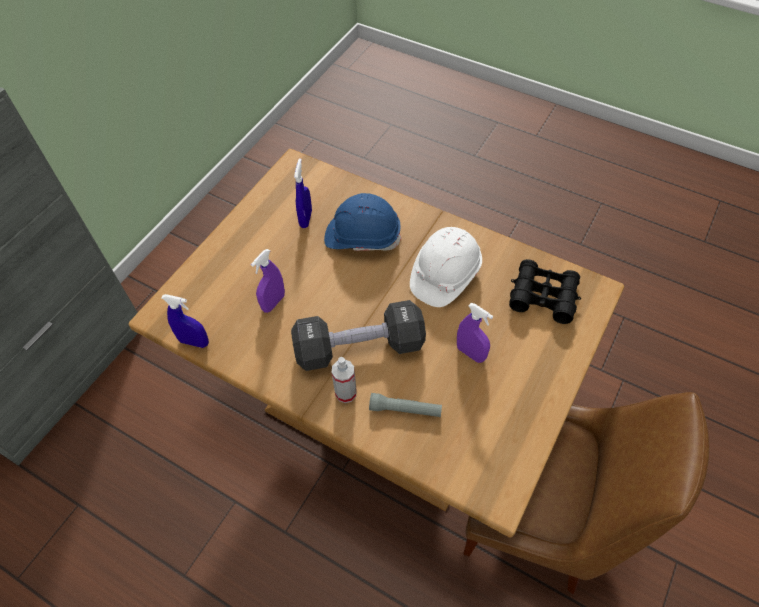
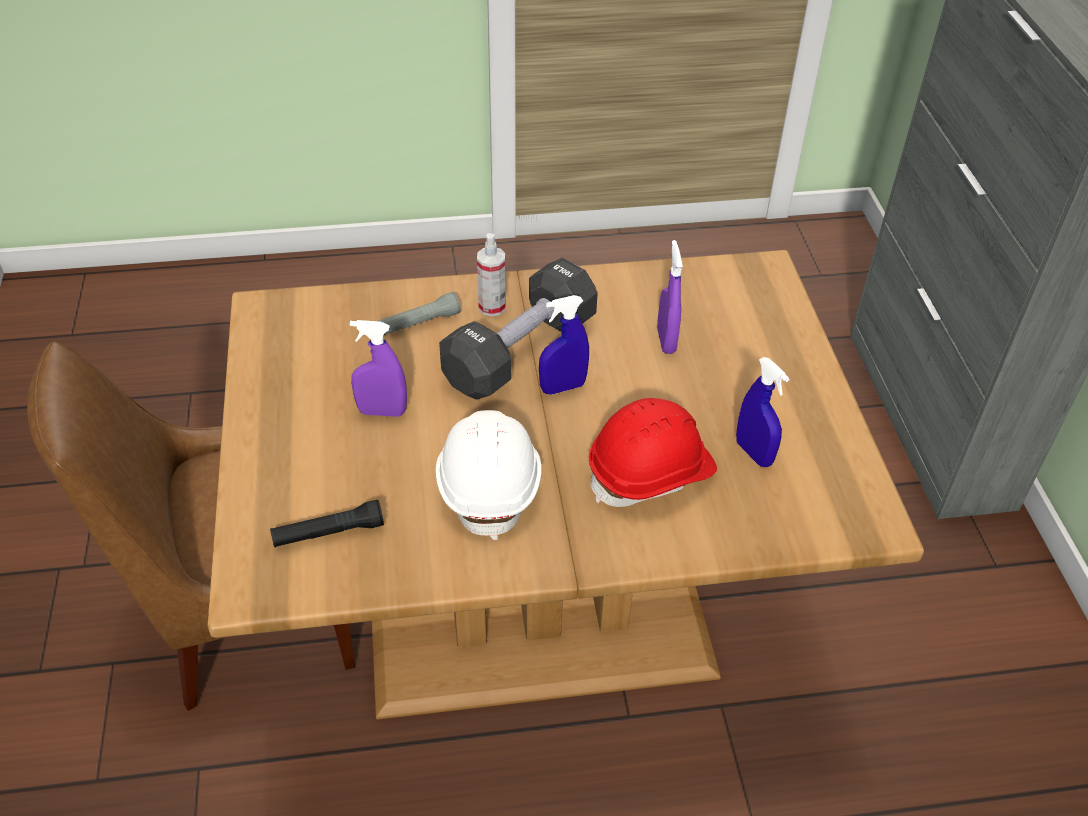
camera: 140 degrees right, 10 degrees down
blue spray bottle [161,294,209,348] -> blue spray bottle moved to [539,295,589,395]
blue hard hat [324,193,402,251] -> red hard hat [588,398,717,507]
black binoculars [509,259,581,324] -> black flashlight [270,500,384,547]

